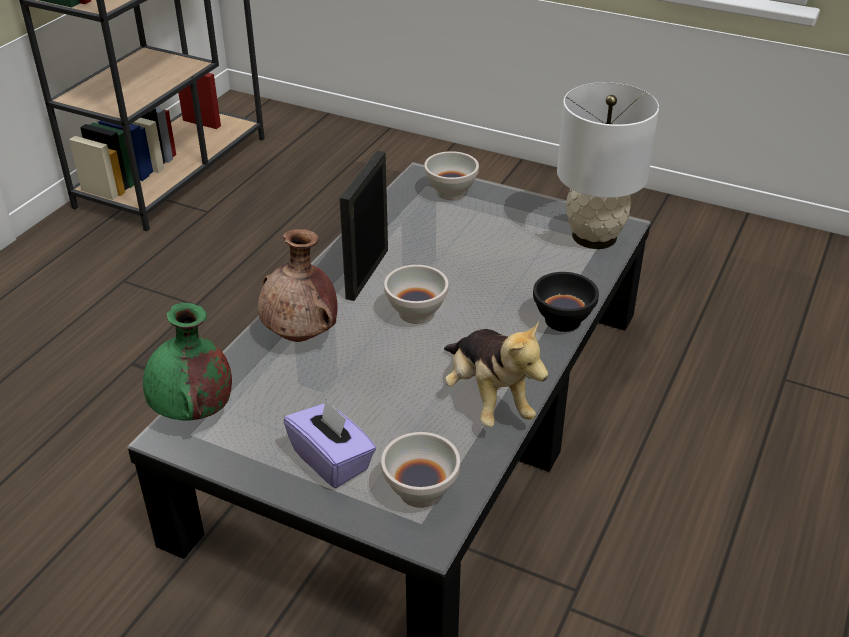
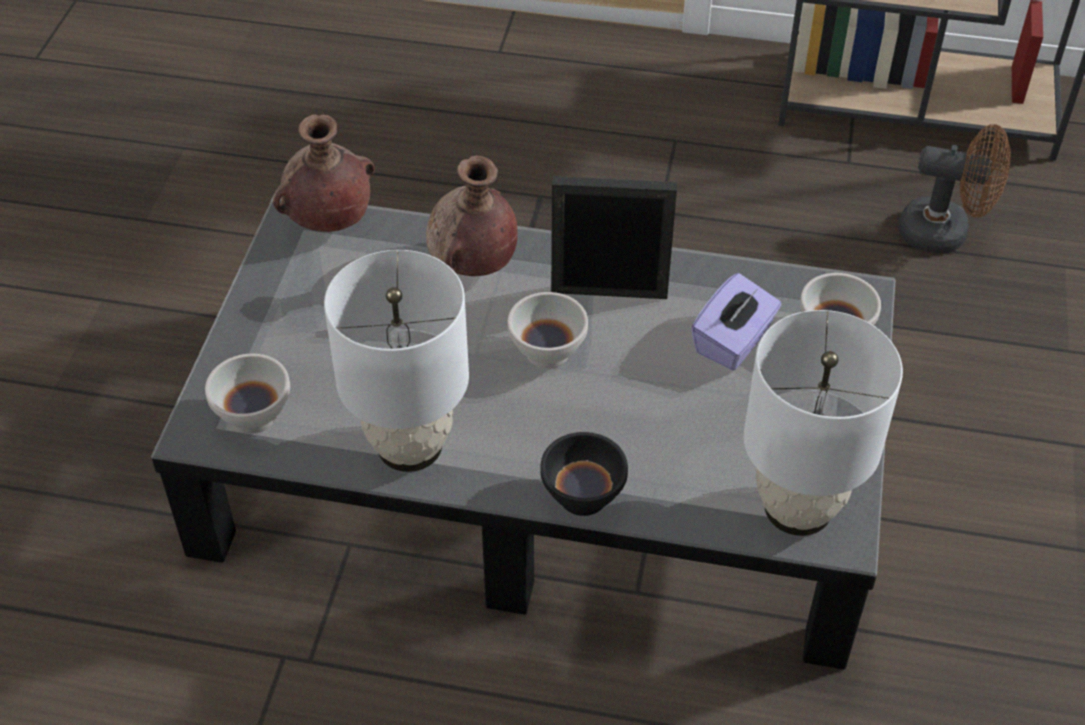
camera: 75 degrees right, 10 degrees up
green vase [143,303,232,420] -> brown vase [273,114,375,232]
purple tissue box [284,399,376,488] -> purple tissue box moved to [691,273,781,370]
plush toy [444,321,548,427] -> white table lamp [324,250,469,472]
none -> brown fan [899,124,1011,253]

